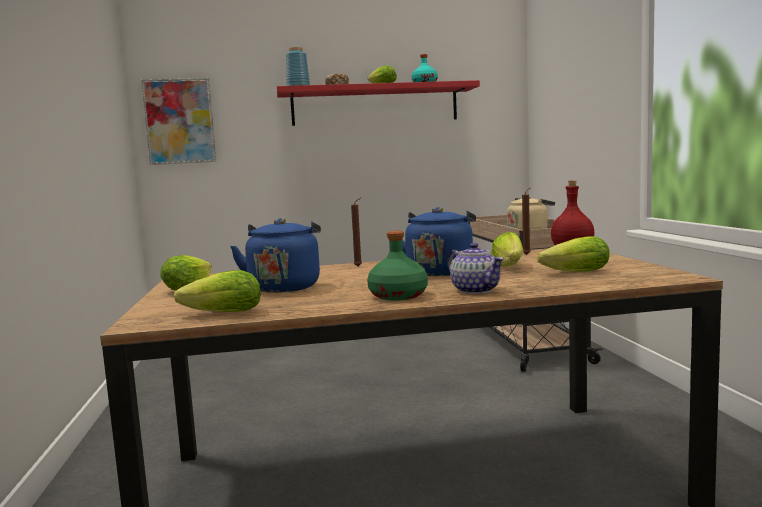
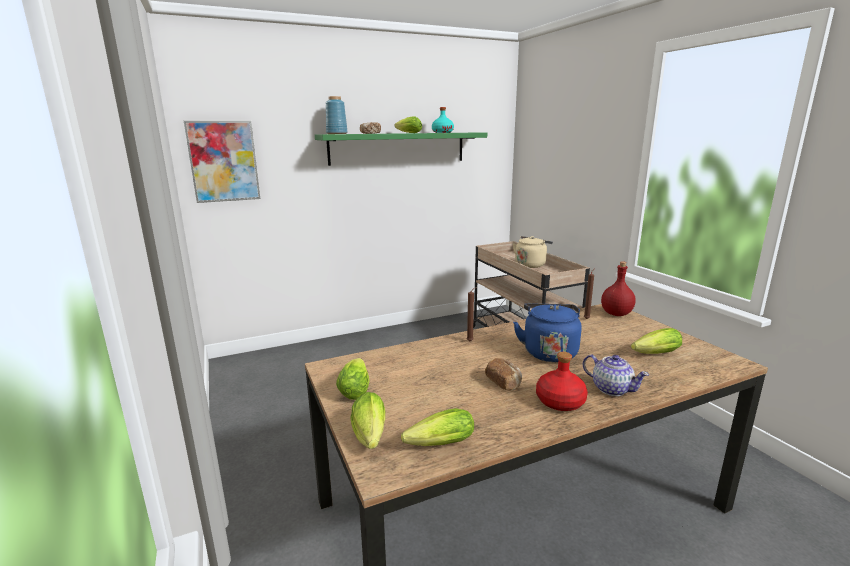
camera: 15 degrees left, 10 degrees up
blue kettle [230,218,321,293] -> none
red shelf [277,80,480,126] -> green shelf [315,133,487,166]
green bottle [367,231,428,301] -> red bottle [536,352,588,411]
lettuce [491,232,523,267] -> lettuce moved to [351,392,385,449]
none -> bread [485,358,522,390]

